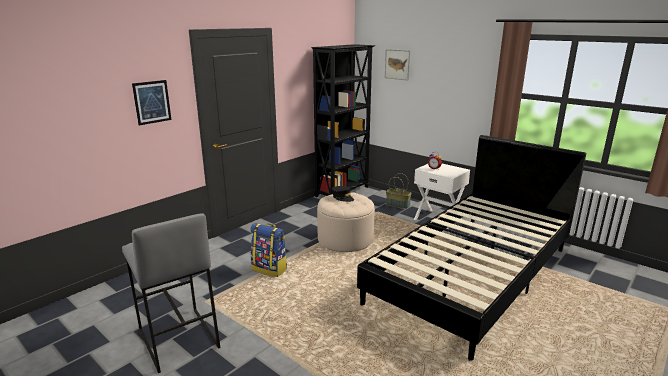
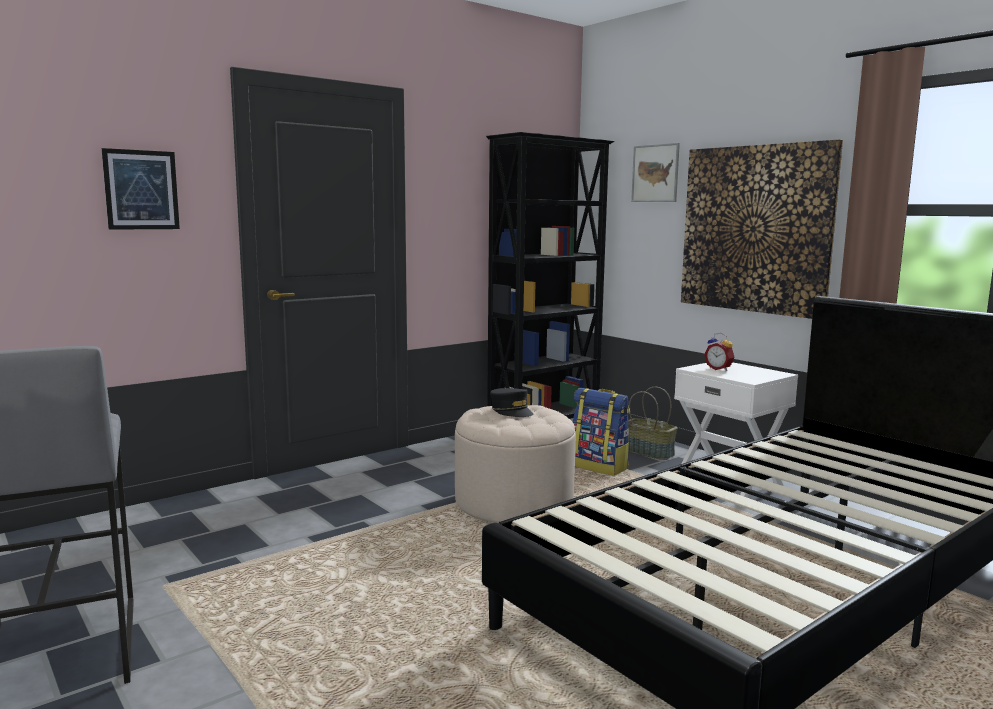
camera: 10 degrees right, 10 degrees down
backpack [250,223,287,277] -> backpack moved to [573,388,630,476]
none -> picture [681,139,843,319]

